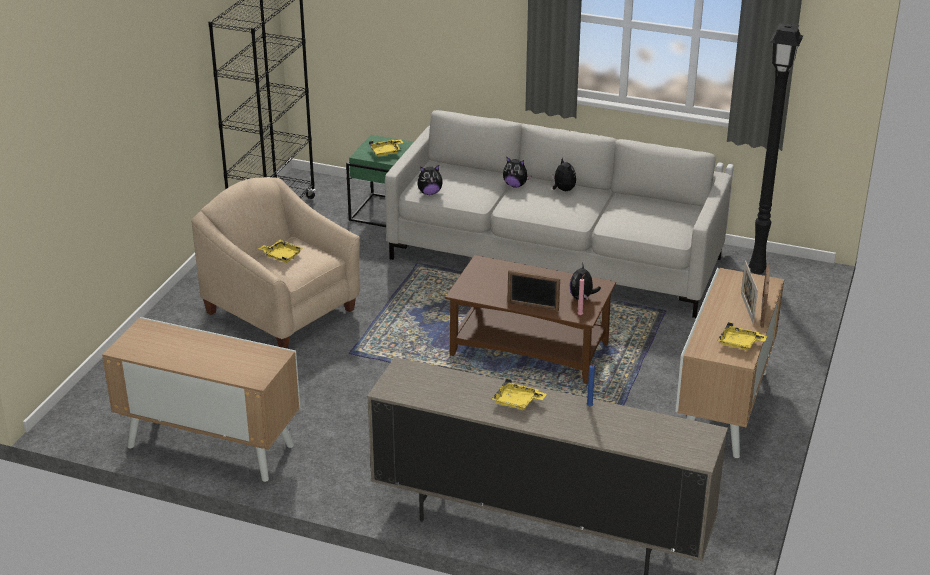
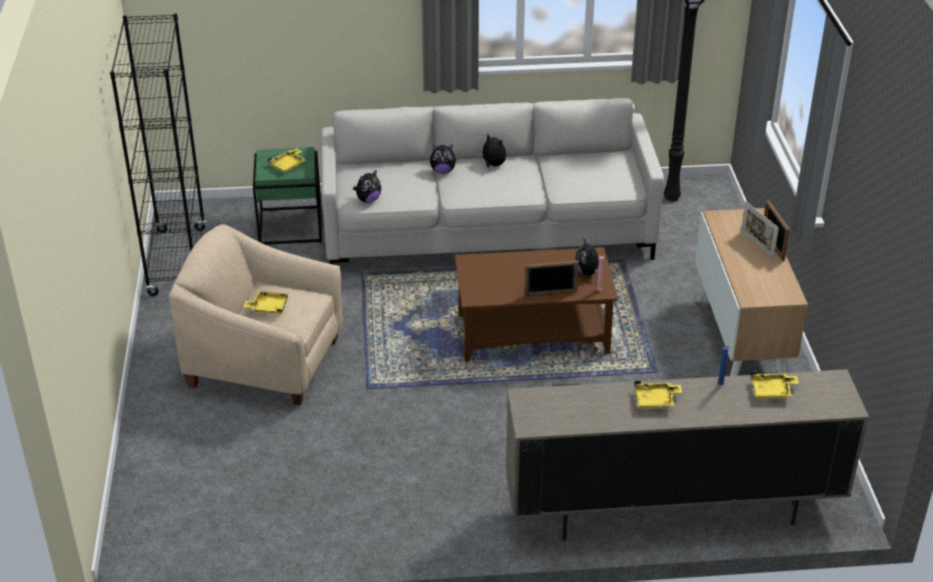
camera: 25 degrees left, 5 degrees up
cabinet [102,317,300,482] -> none
yellow tray [718,322,768,350] -> yellow tray moved to [750,371,799,399]

